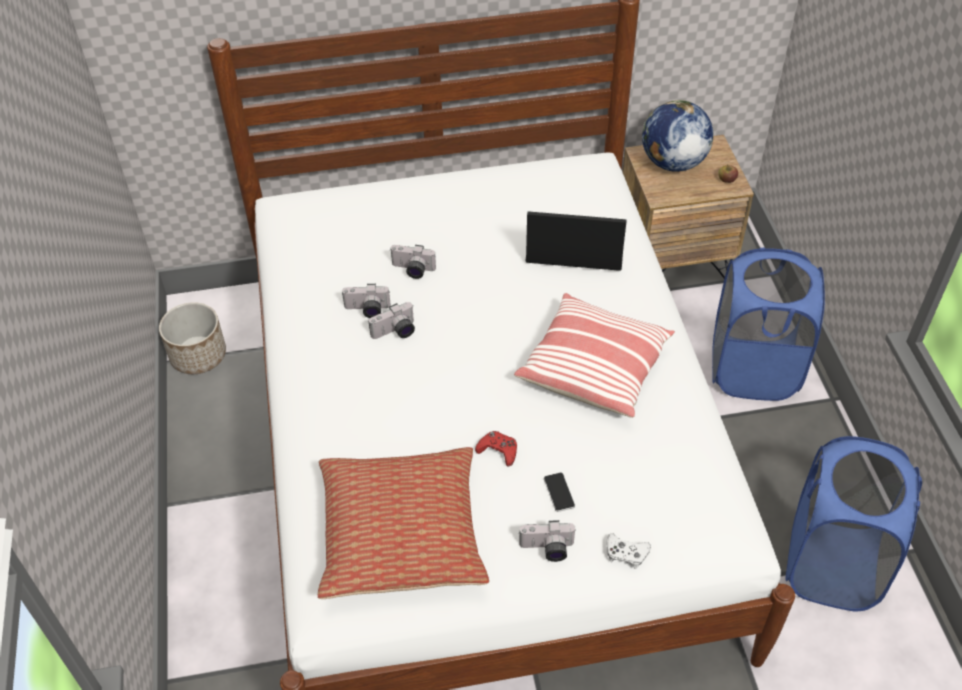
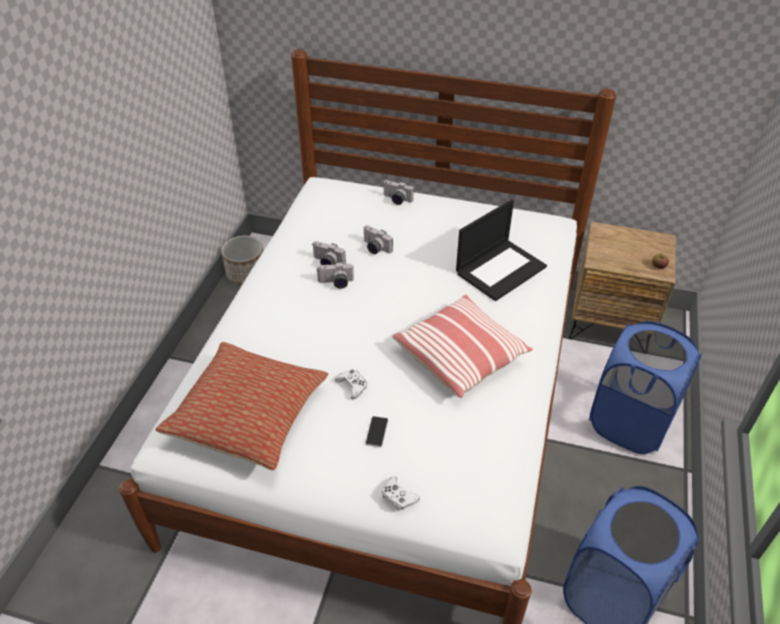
camera: 25 degrees right, 5 degrees down
red game controller [475,431,517,467] -> white game controller [335,369,367,399]
camera [519,520,577,562] -> camera moved to [383,180,414,205]
laptop [525,211,627,271] -> laptop turned 105 degrees clockwise [456,199,547,301]
globe [642,100,714,172] -> none

